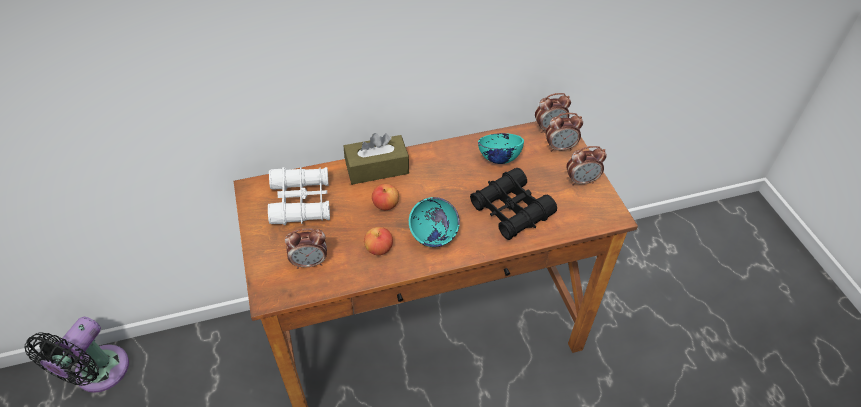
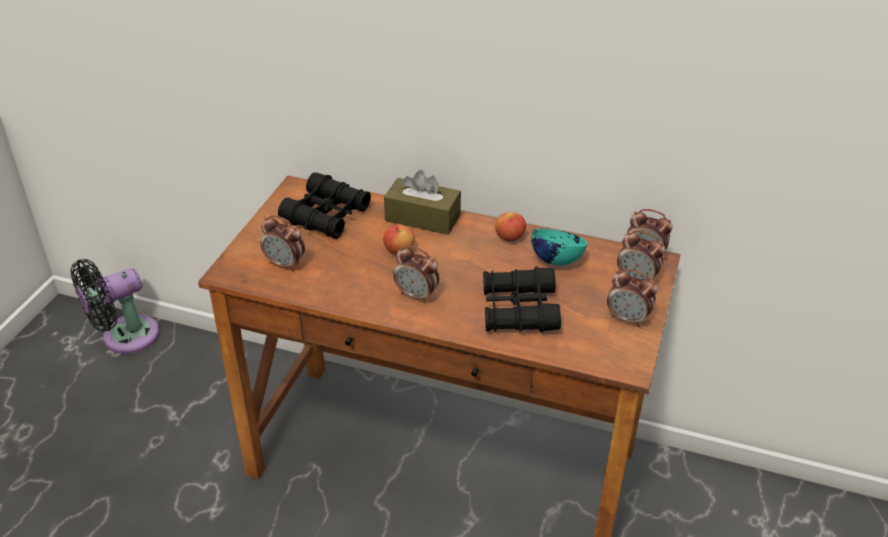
camera: 35 degrees right, 10 degrees down
white binoculars [268,167,330,225] -> black binoculars [278,172,371,239]
apple [364,227,393,255] -> apple moved to [495,212,526,241]
turquoise bowl [409,197,460,247] -> alarm clock [393,245,439,303]

